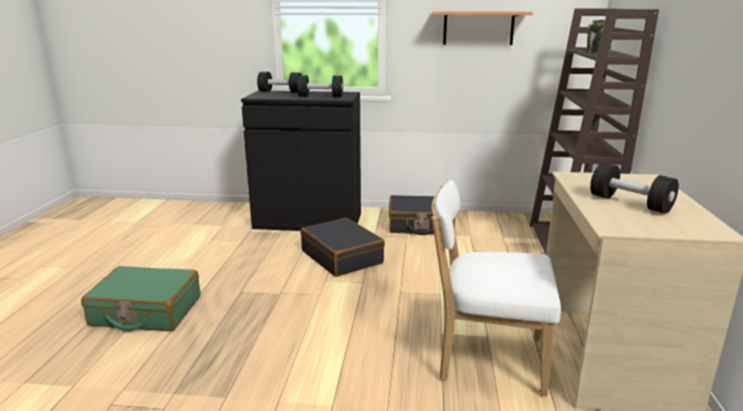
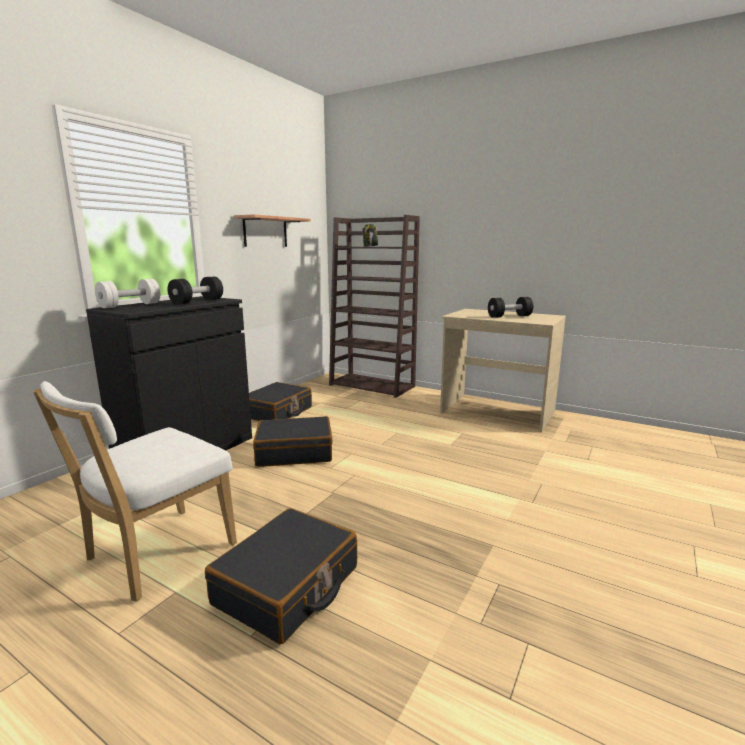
camera: 65 degrees left, 5 degrees down
green suitcase [81,266,201,332] -> black suitcase [205,508,357,644]
black dumbbell [257,72,302,93] -> white dumbbell [95,279,160,308]
white chair [431,180,561,396] -> white chair moved to [33,381,237,602]

